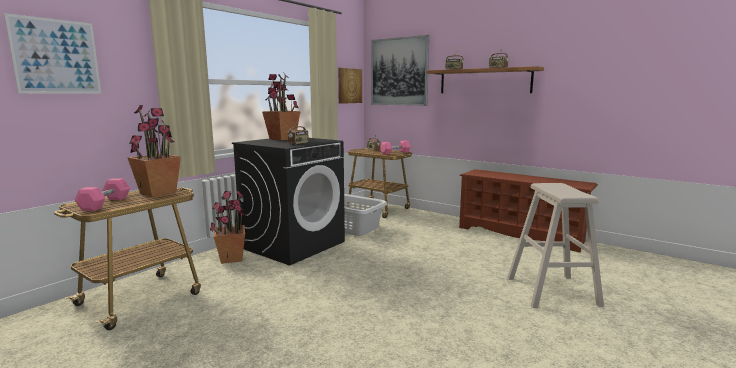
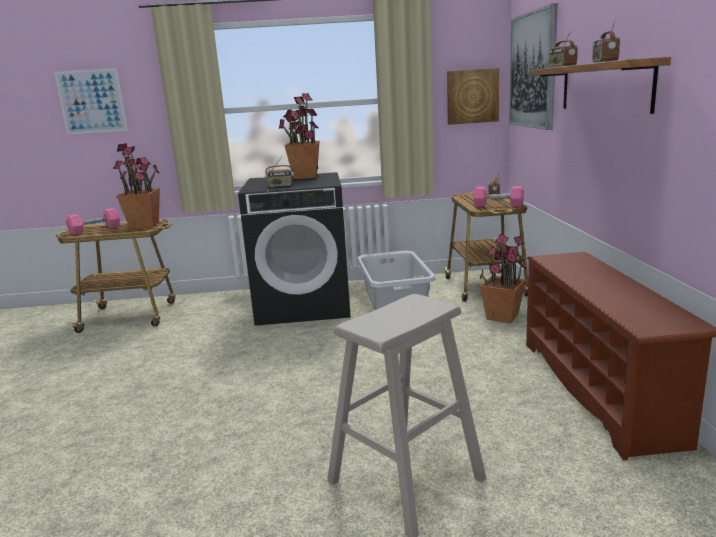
camera: 50 degrees right, 5 degrees up
potted plant [210,191,246,264] -> potted plant moved to [480,234,526,323]

